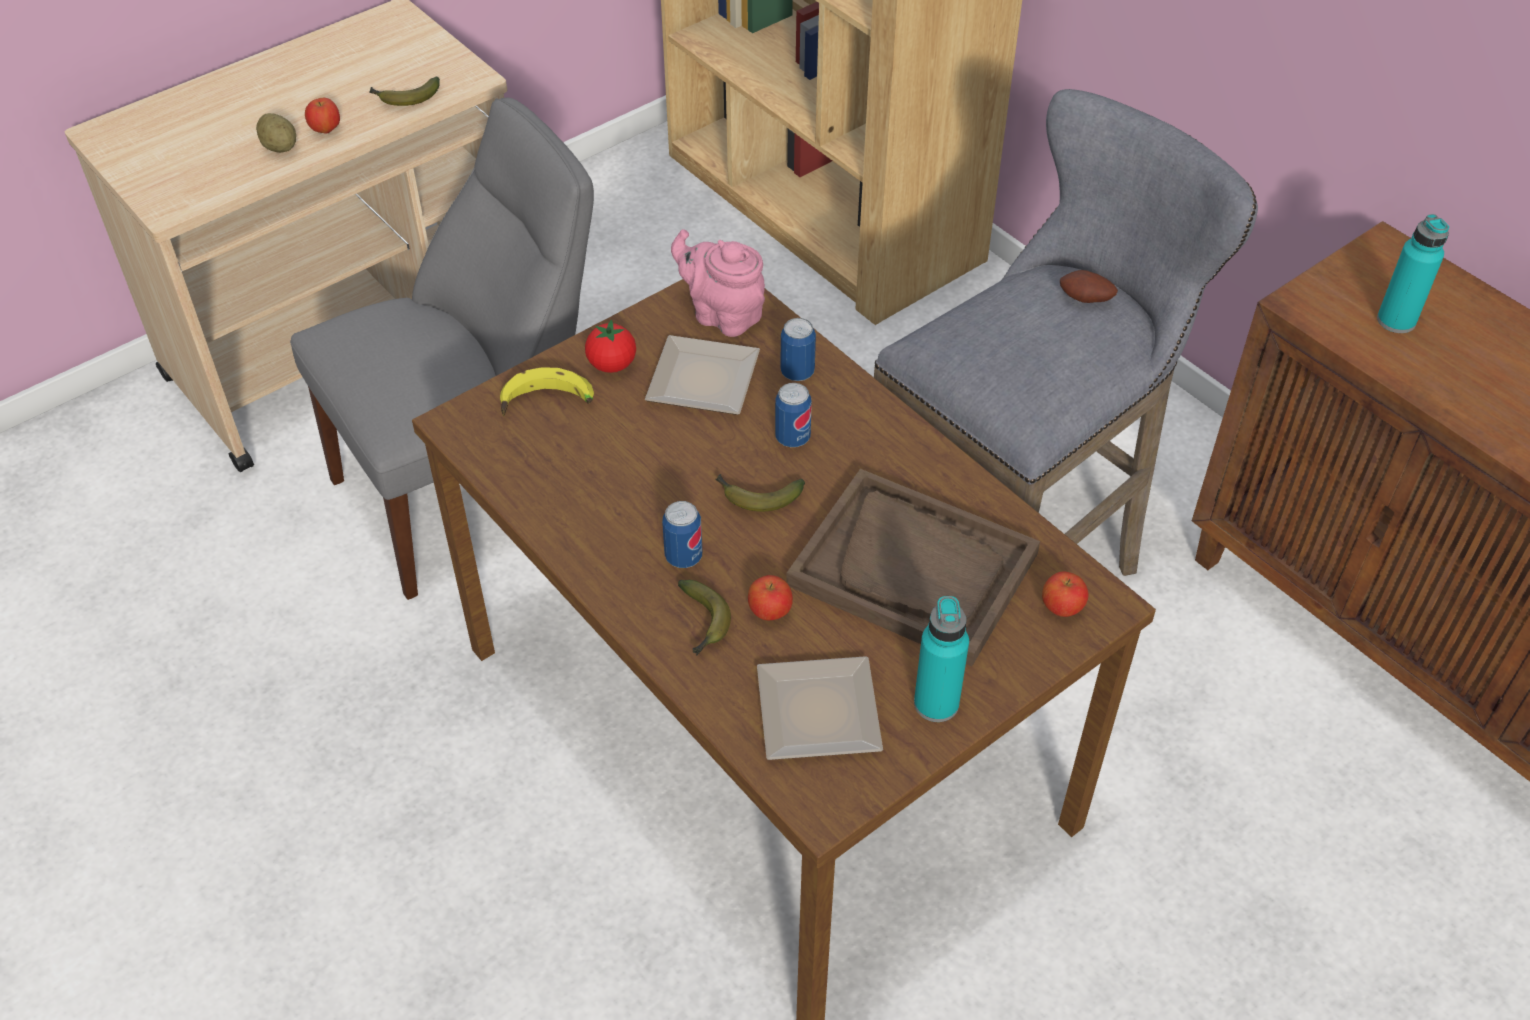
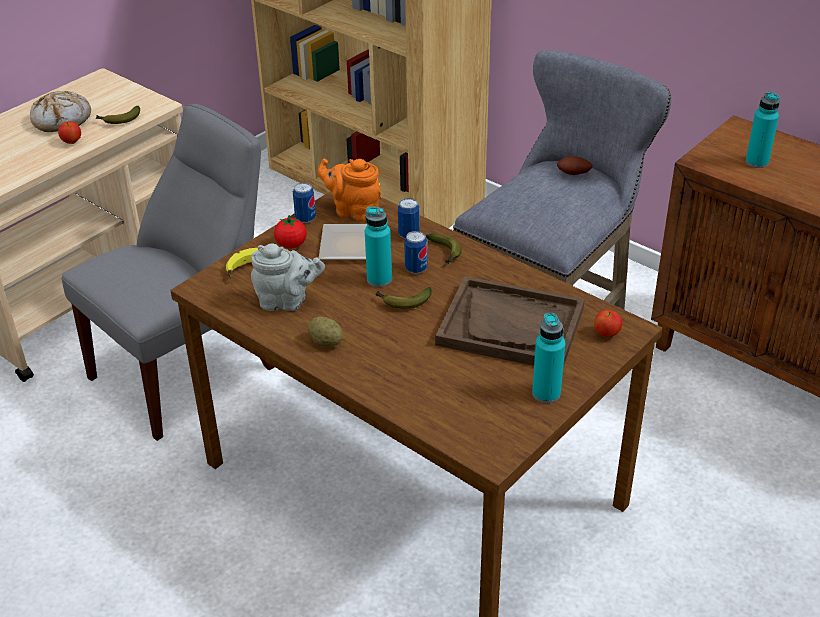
camera: 10 degrees left, 10 degrees down
potato [256,113,296,153] -> potato moved to [308,317,343,347]
can [662,501,702,568] -> can moved to [293,182,316,223]
pink teapot [671,229,765,337] -> orange teapot [317,159,381,222]
banana [678,580,731,655] -> banana moved to [426,233,462,264]
apple [748,575,793,620] -> none
plate [757,656,883,760] -> none
none -> bread [30,91,91,132]
none -> grey teapot [251,243,325,311]
none -> turquoise bottle [365,207,392,287]

